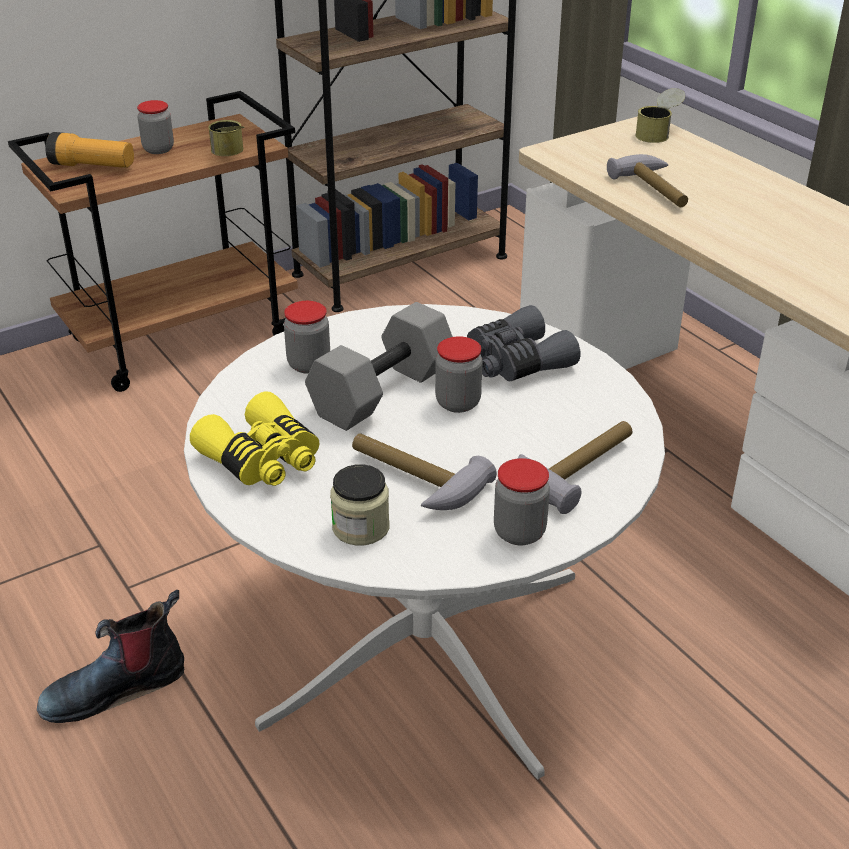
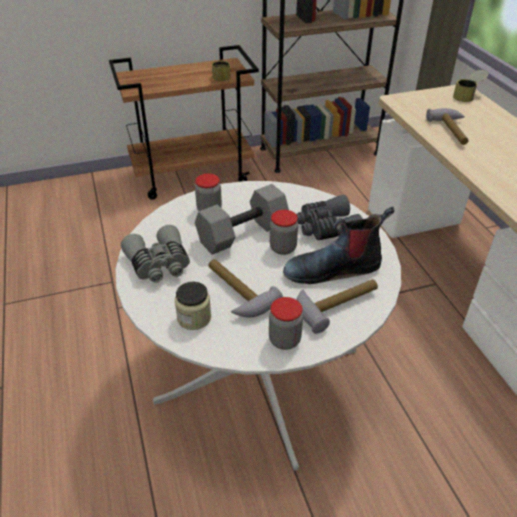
camera: 15 degrees right, 5 degrees up
boot [37,590,184,723] -> boot moved to [283,207,394,284]
flashlight [45,132,134,168] -> none
jar [137,100,174,154] -> none
yellow binoculars [190,391,320,486] -> grey binoculars [121,225,190,283]

